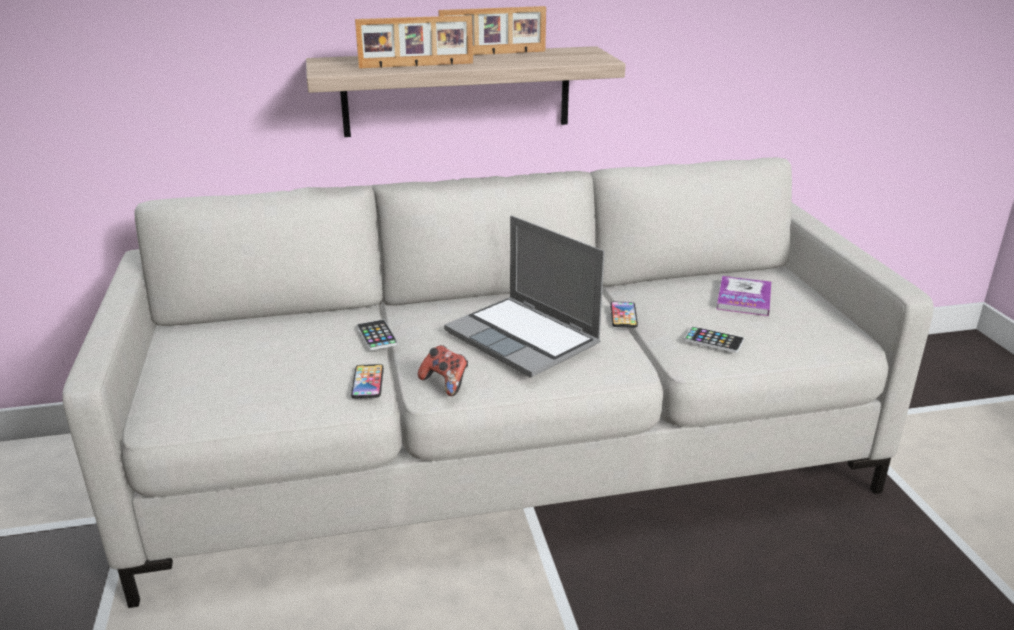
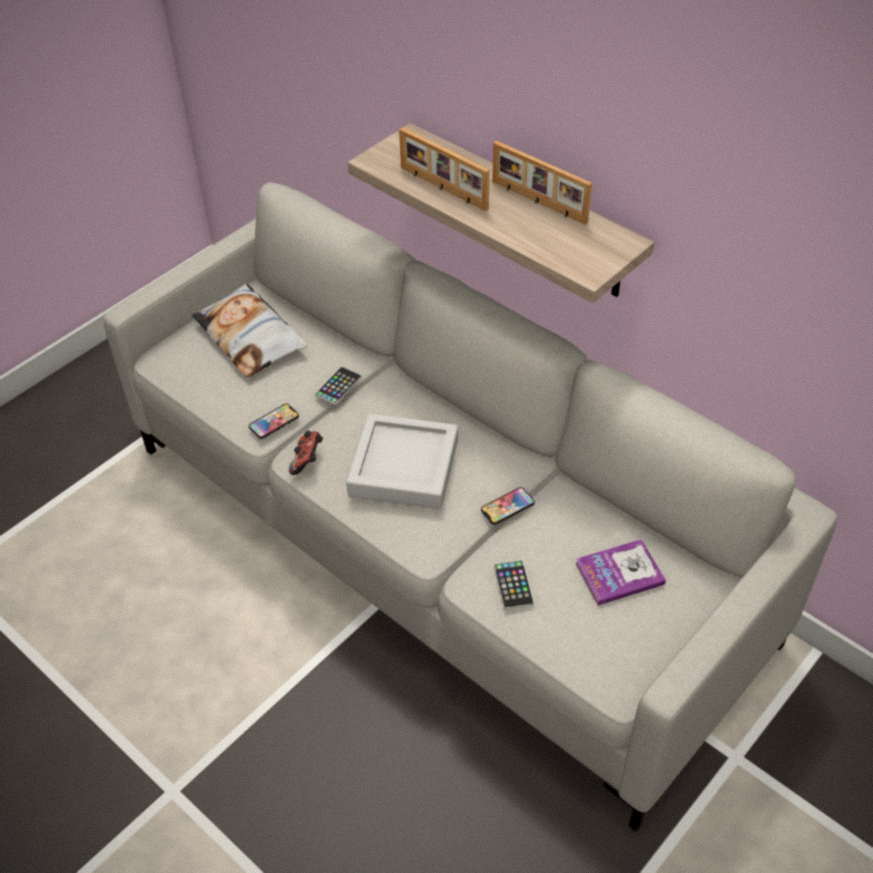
camera: 55 degrees right, 20 degrees up
laptop [444,216,605,378] -> grey tray [346,414,458,509]
none -> pillow [192,283,307,378]

